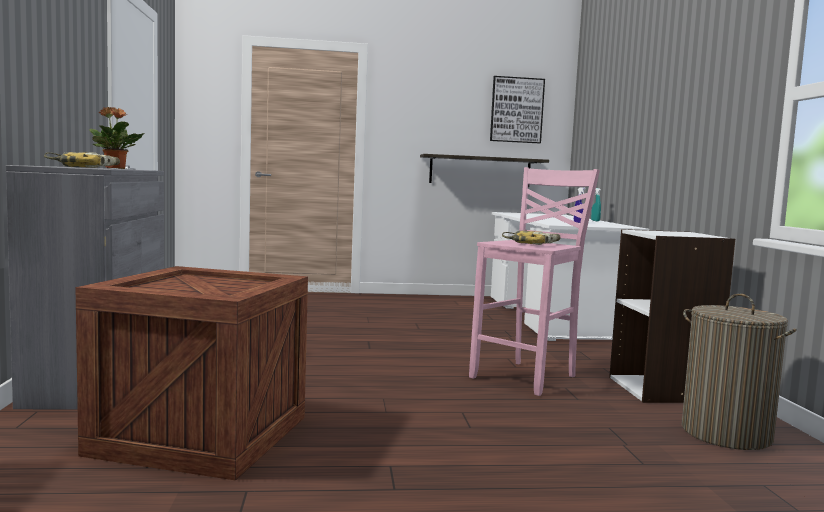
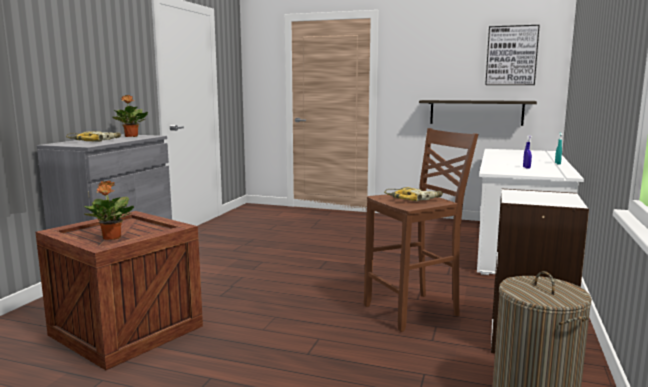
camera: 25 degrees right, 5 degrees up
pink stool [469,167,600,396] -> brown stool [364,128,478,332]
none -> potted plant [84,181,134,240]

